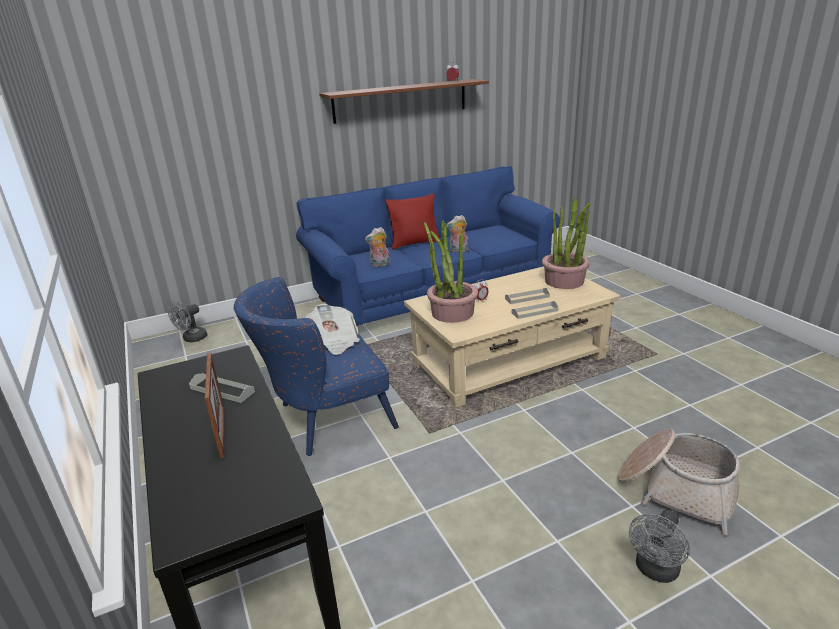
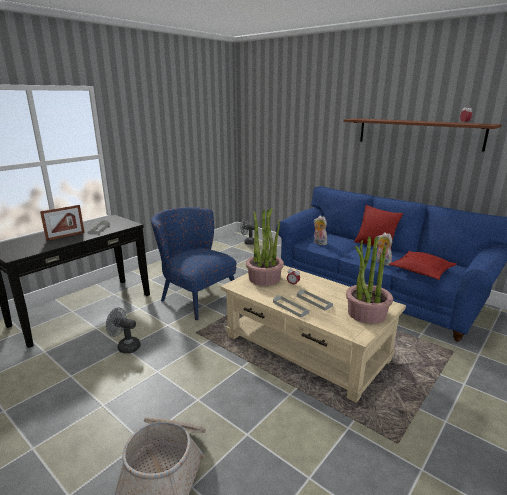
camera: 65 degrees right, 5 degrees down
newspaper [306,304,360,355] -> none
grey fan [629,510,690,583] -> grey fan moved to [106,307,141,354]
none -> red pillow [389,251,457,280]

